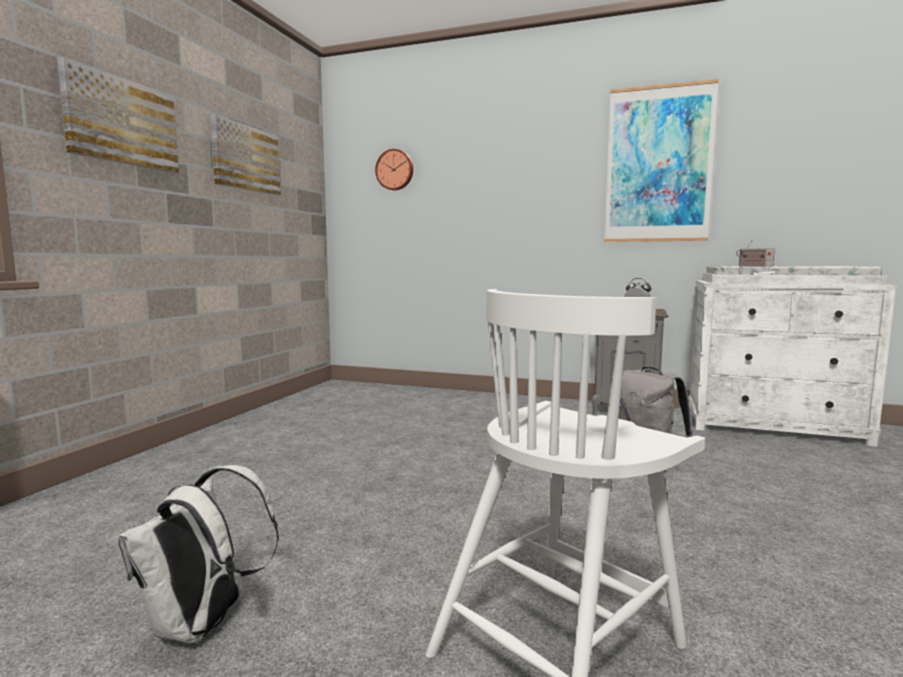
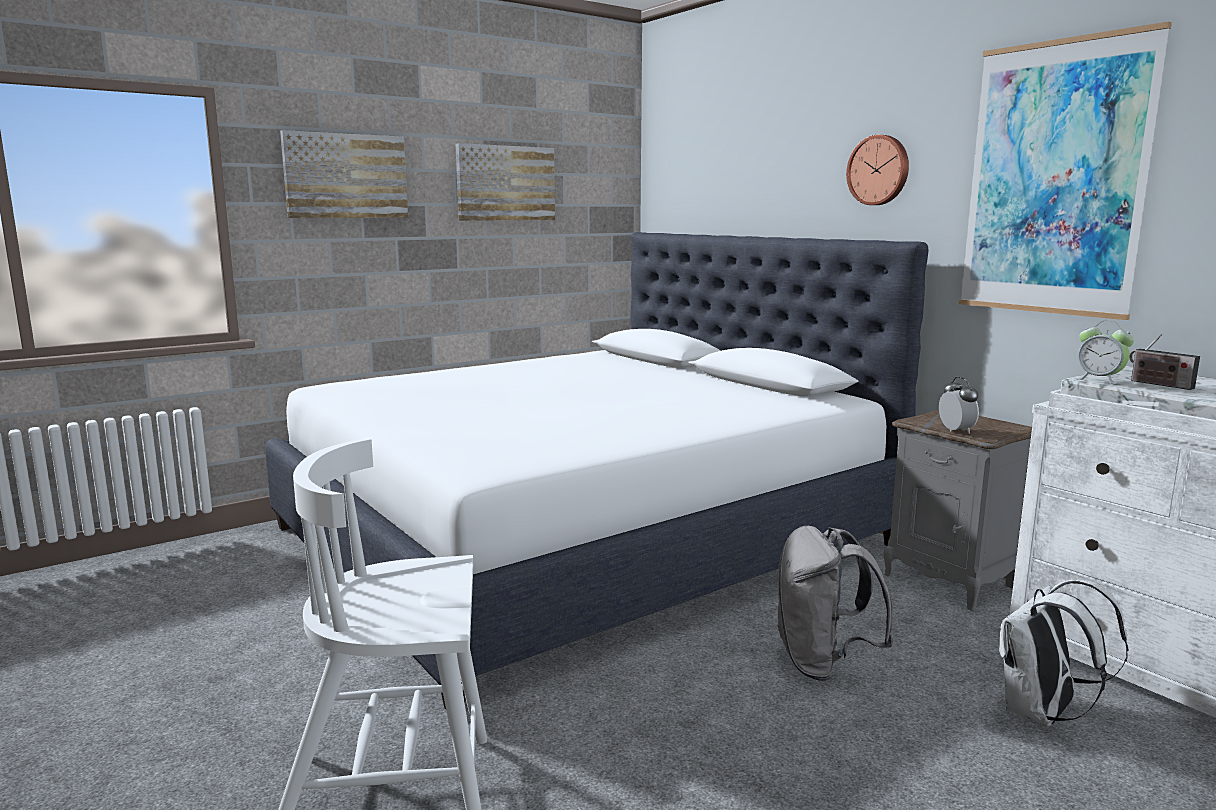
camera: 35 degrees right, 5 degrees up
white backpack [117,465,279,643] -> white backpack moved to [999,579,1129,727]
wall clock [375,149,413,190] -> wall clock moved to [846,135,909,205]
none -> white bed [265,232,928,709]
none -> alarm clock [1074,321,1134,385]

